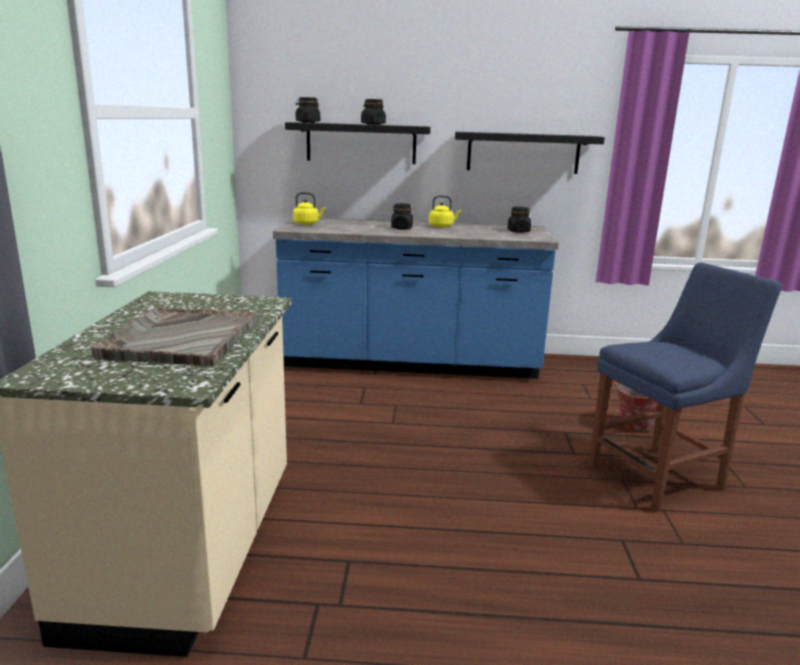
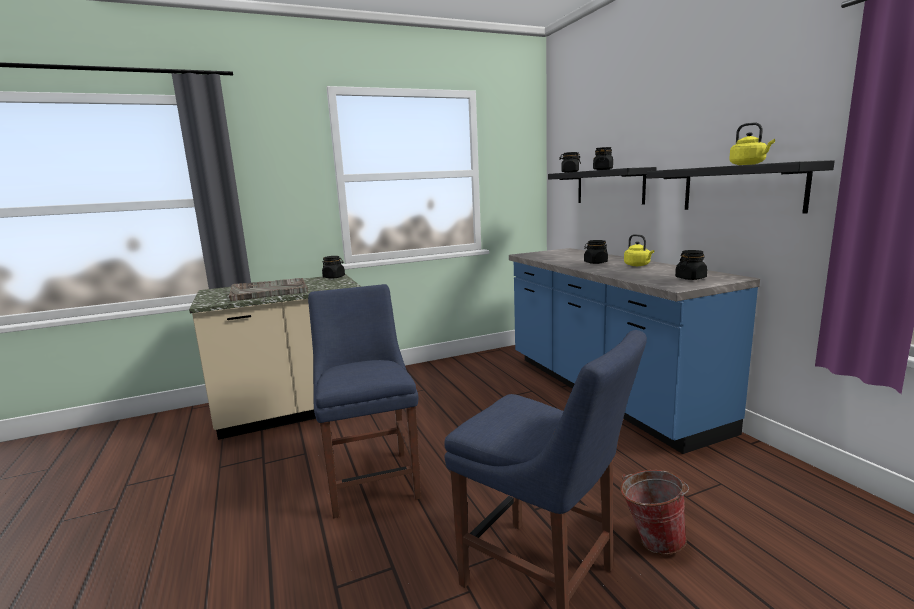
camera: 65 degrees right, 5 degrees down
yellow kettle [293,192,326,225] -> yellow kettle moved to [729,123,775,165]
none -> blue chair [308,284,421,518]
none -> black jar [322,256,345,279]

